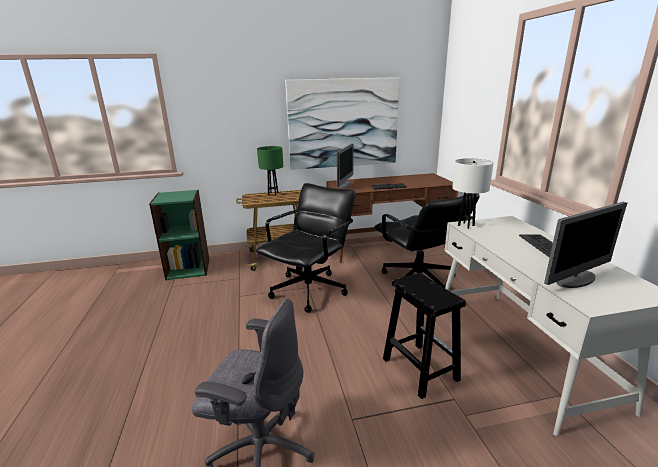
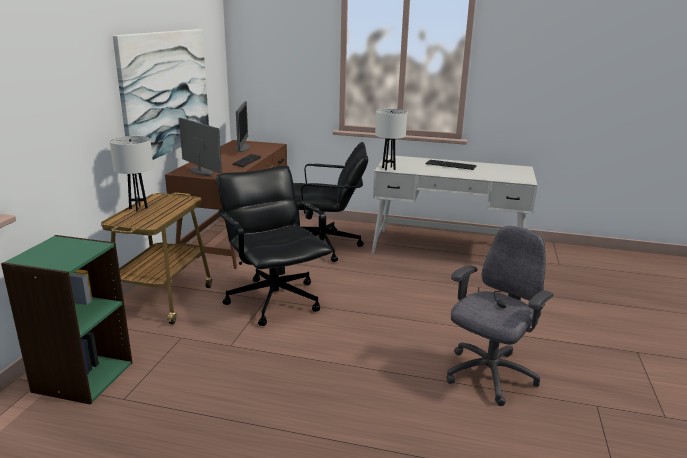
camera: 65 degrees left, 0 degrees up
green table lamp [257,146,283,195] -> white table lamp [109,136,153,212]
black stool [383,273,466,399] -> none
monitor [544,202,627,288] -> monitor moved to [236,101,250,152]

